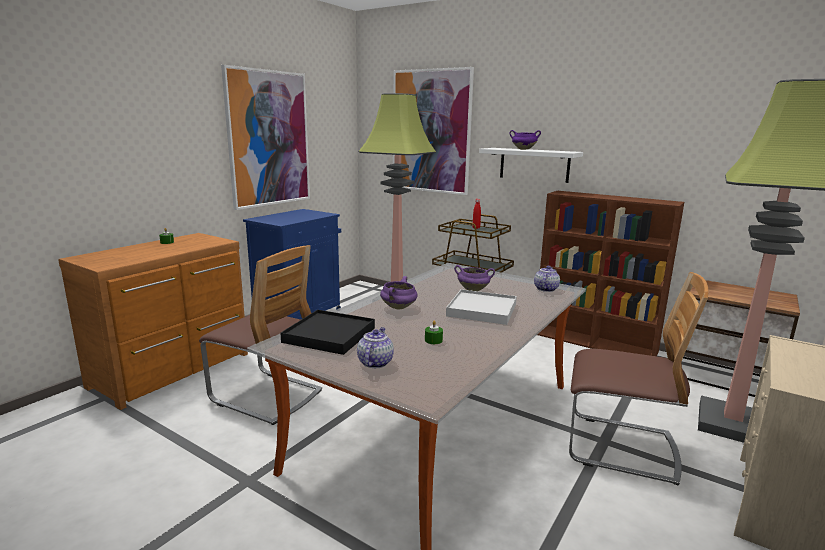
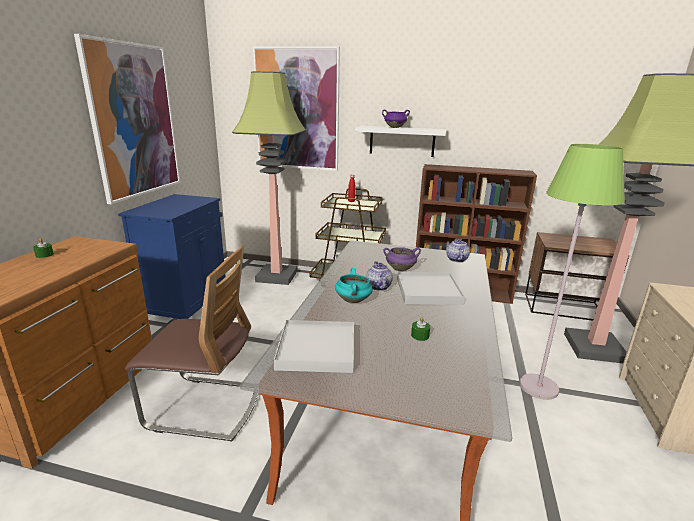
camera: 20 degrees left, 5 degrees up
black tray [280,310,375,355] -> white tray [274,320,354,373]
teapot [357,327,394,368] -> teapot moved to [366,261,393,291]
purple cooking pot [380,276,417,309] -> turquoise cooking pot [335,268,373,303]
chair [569,272,709,485] -> green floor lamp [520,144,625,400]

